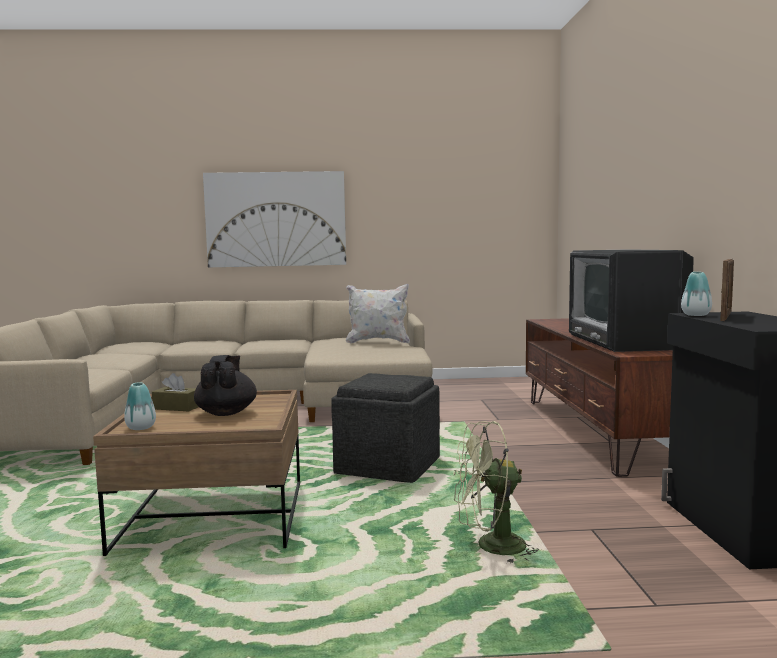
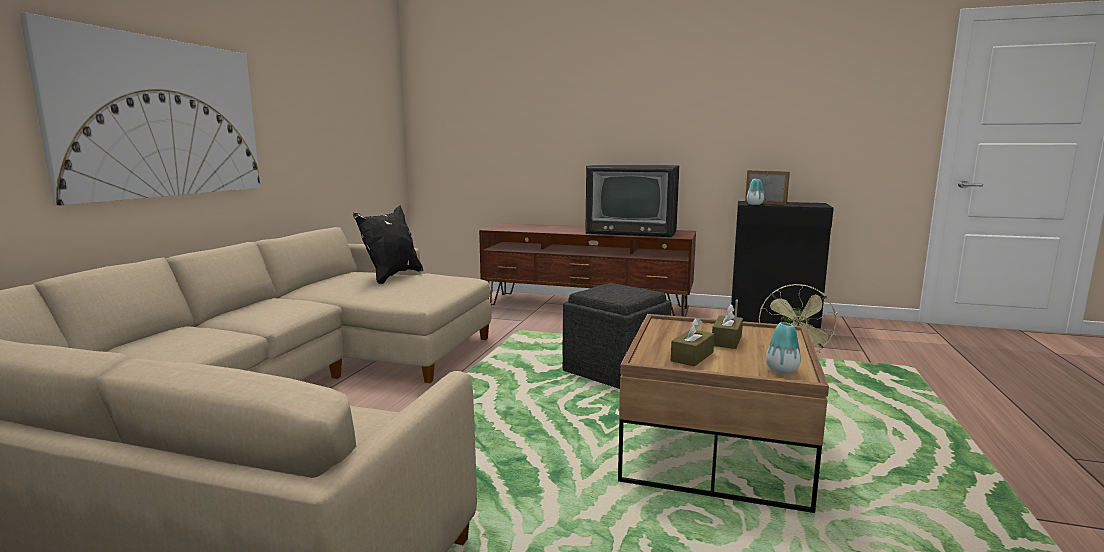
camera: 70 degrees left, 5 degrees up
black teapot [194,355,257,416] -> brown tissue box [712,304,743,349]
white pillow [346,284,410,344] -> black pillow [353,206,423,284]

